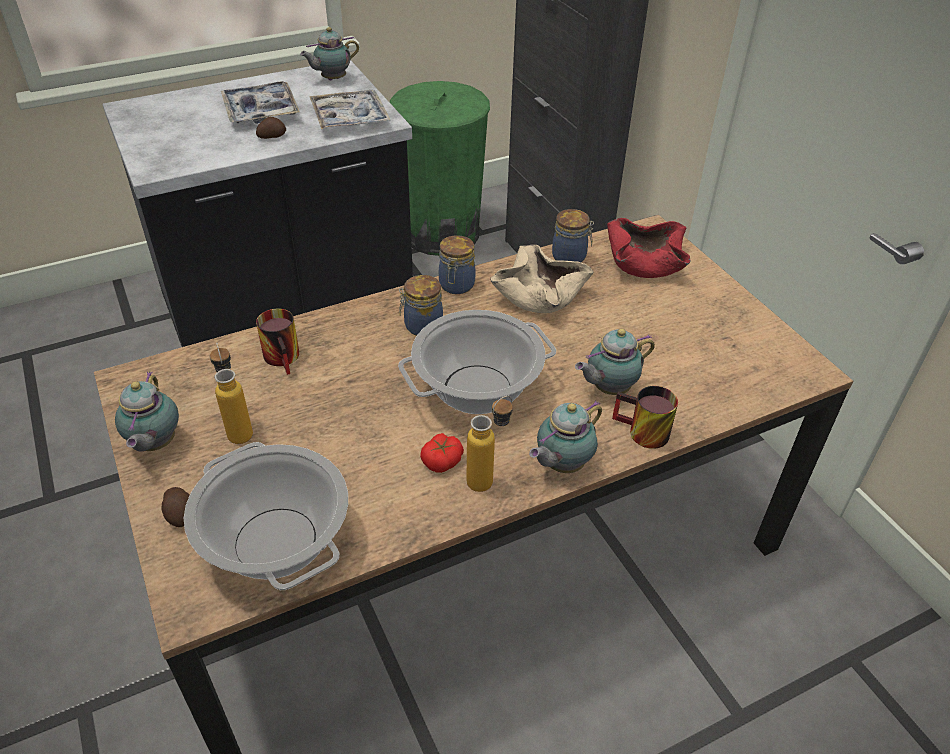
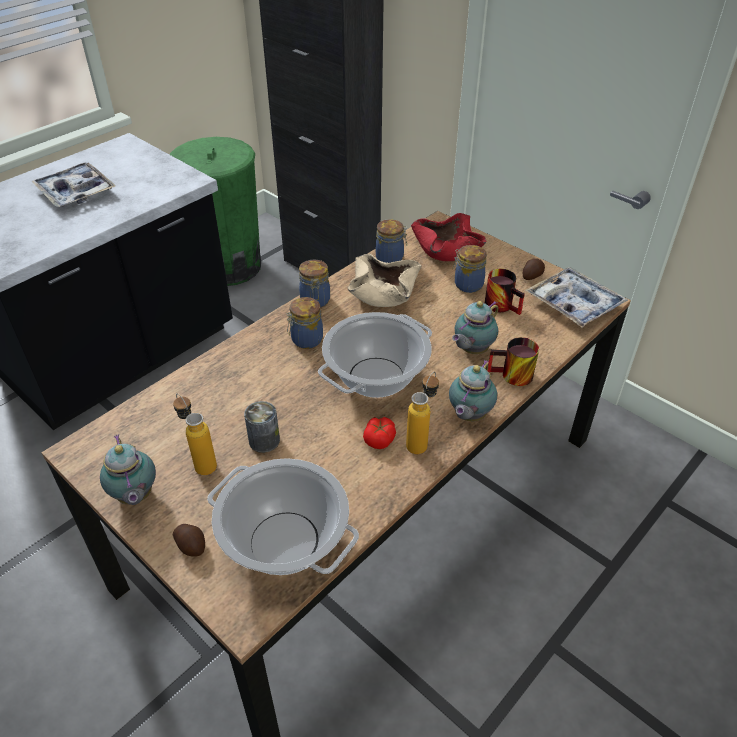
camera: 20 degrees left, 0 degrees up
potato [256,117,286,139] -> potato moved to [523,258,545,280]
mug [256,308,299,375] -> mug moved to [485,269,525,315]
teapot [300,27,359,80] -> none
tray [309,90,391,129] -> tray moved to [525,267,628,328]
none -> can [244,401,280,453]
none -> jar [453,245,487,293]

